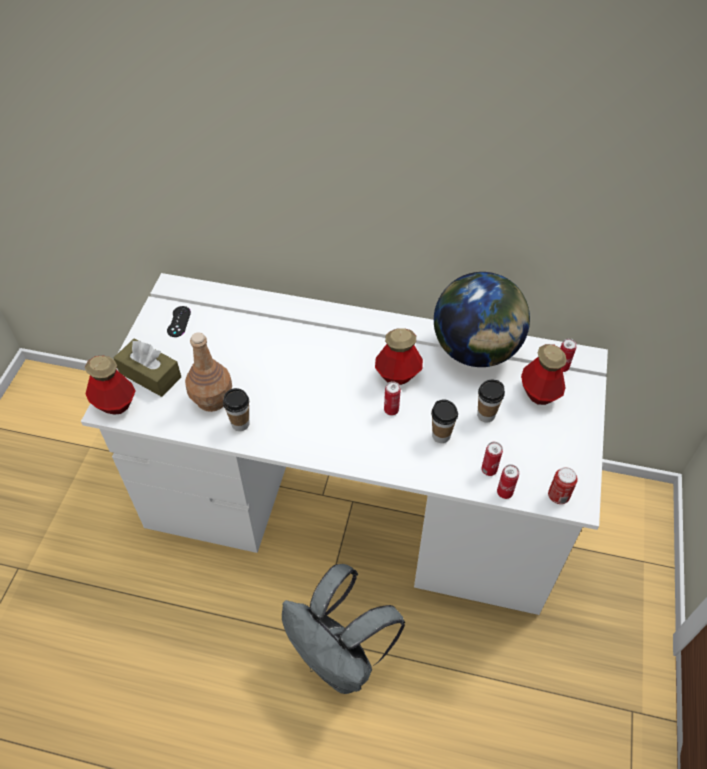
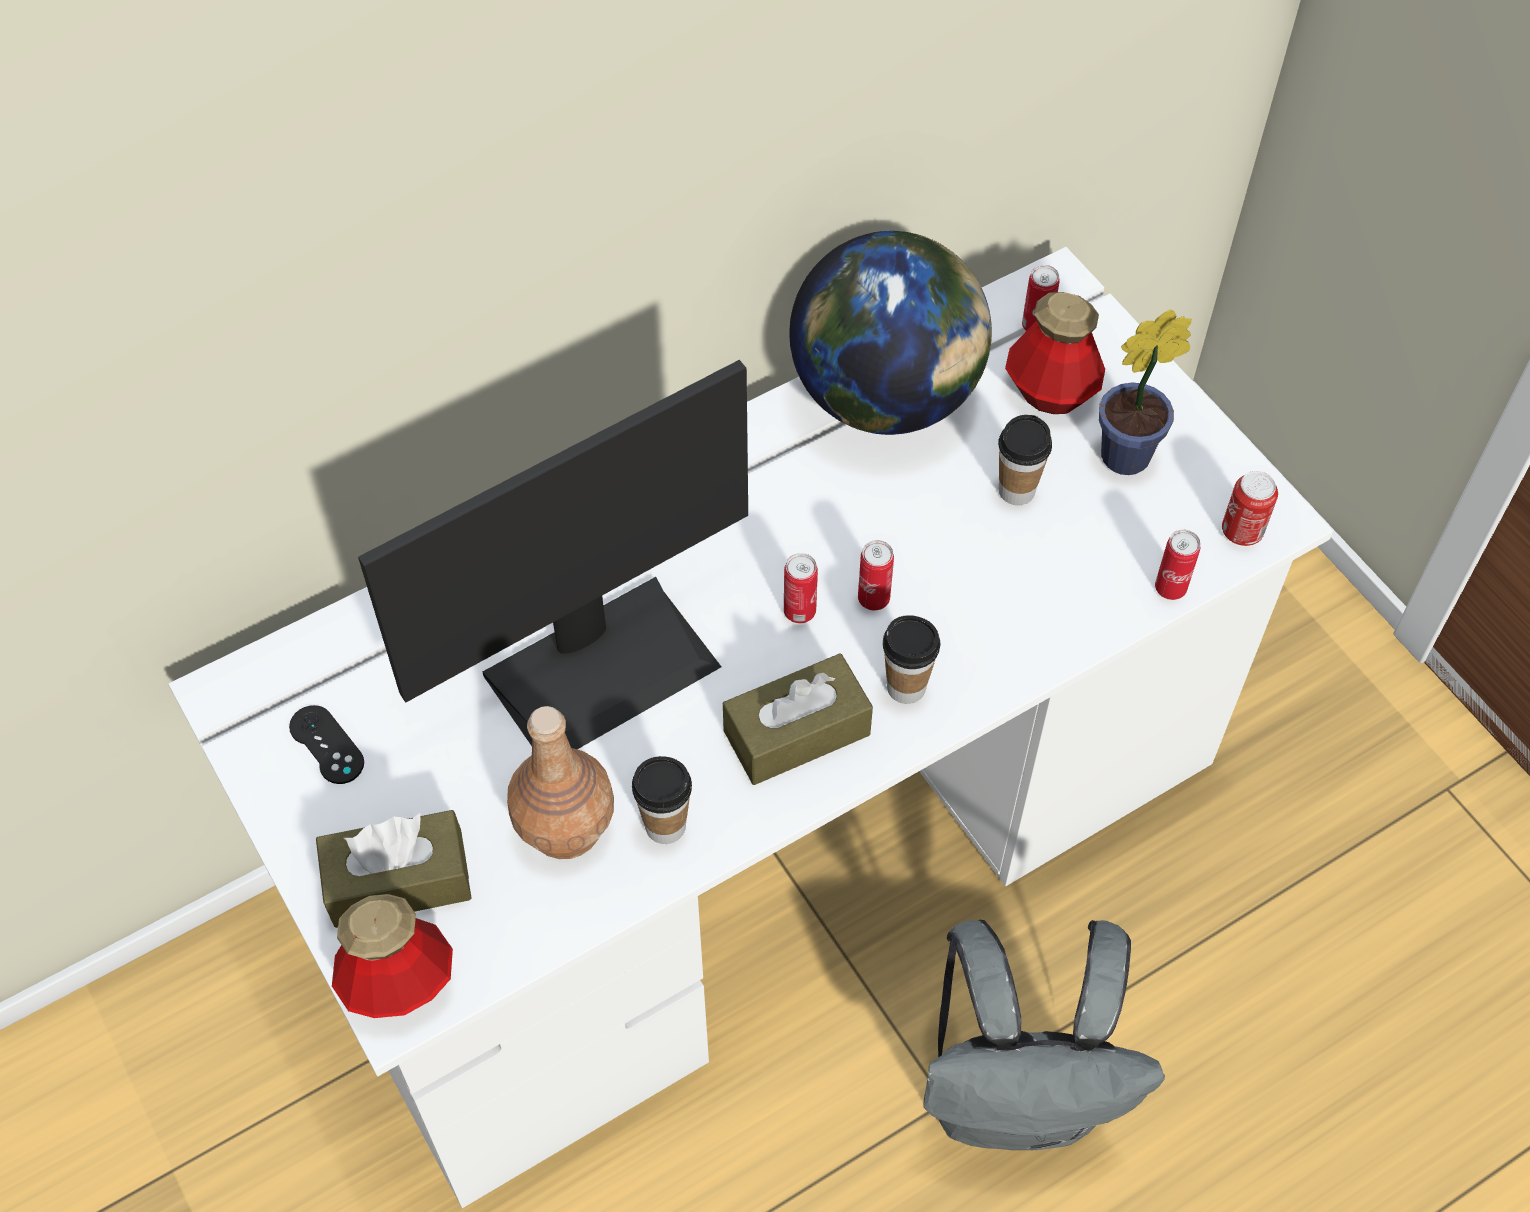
camera: 45 degrees left, 5 degrees up
bottle [375,328,423,385] -> none
cup [431,399,458,443] -> cup moved to [883,615,941,704]
can [481,442,503,476] -> can moved to [784,553,818,623]
none -> monitor [358,360,748,749]
none -> brown tissue box [723,653,873,785]
none -> potted plant [1099,309,1192,475]

